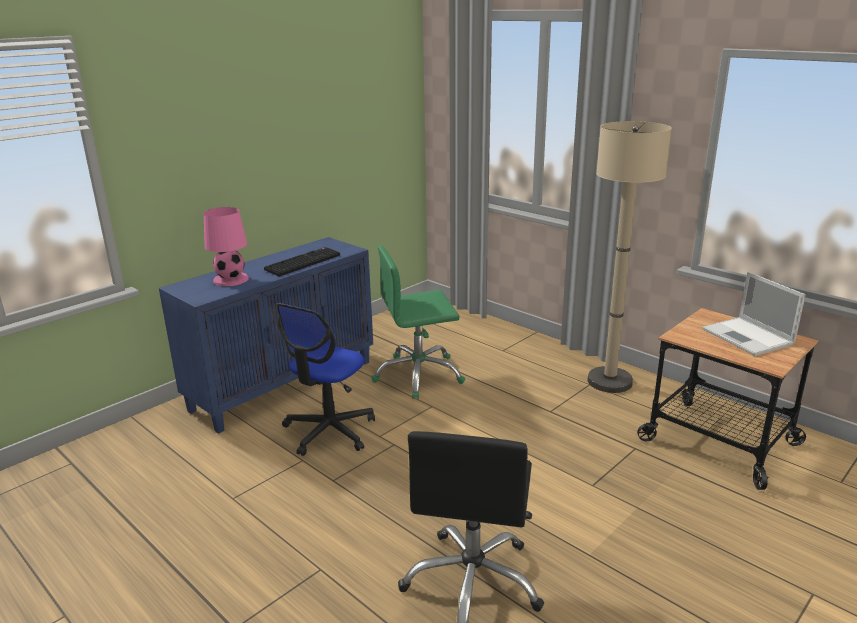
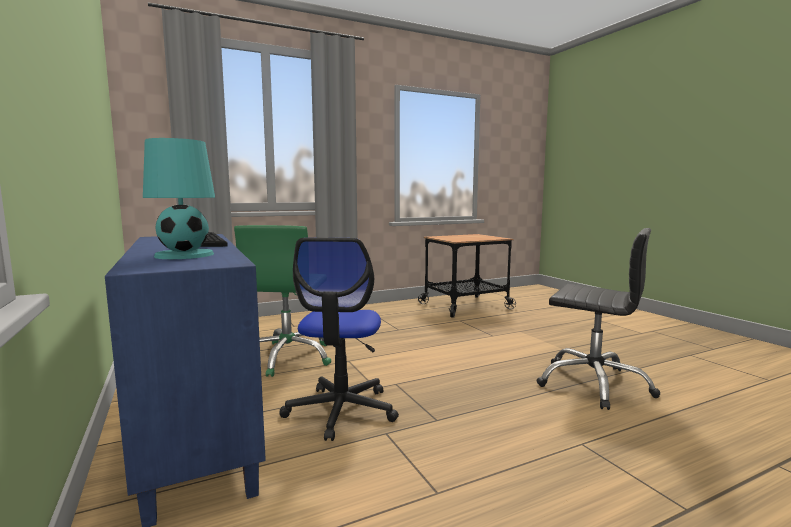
camera: 70 degrees left, 15 degrees down
pink table lamp [204,207,249,286] -> turquoise table lamp [143,138,215,259]
office chair [276,303,375,456] -> office chair turned 45 degrees clockwise [280,238,399,441]
beige floor lamp [587,121,672,393] -> none
laptop [702,272,806,356] -> none

